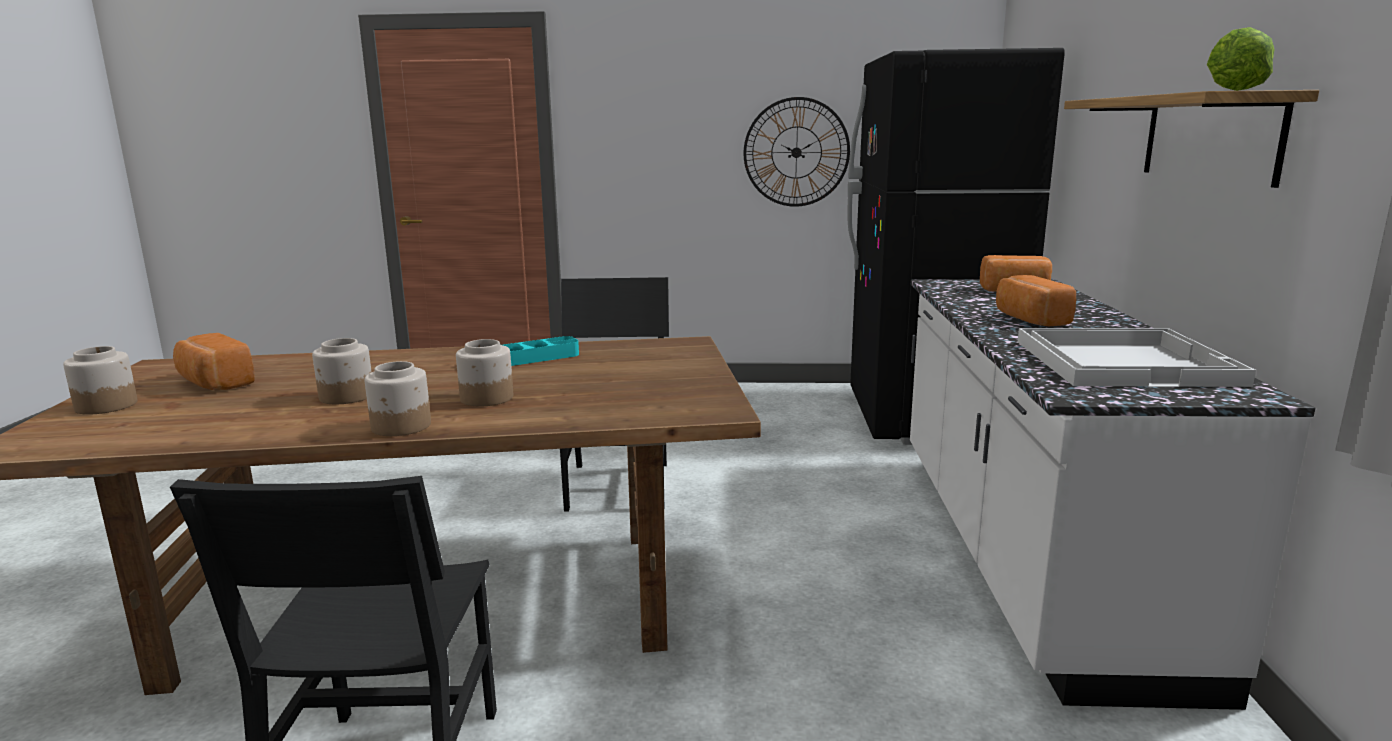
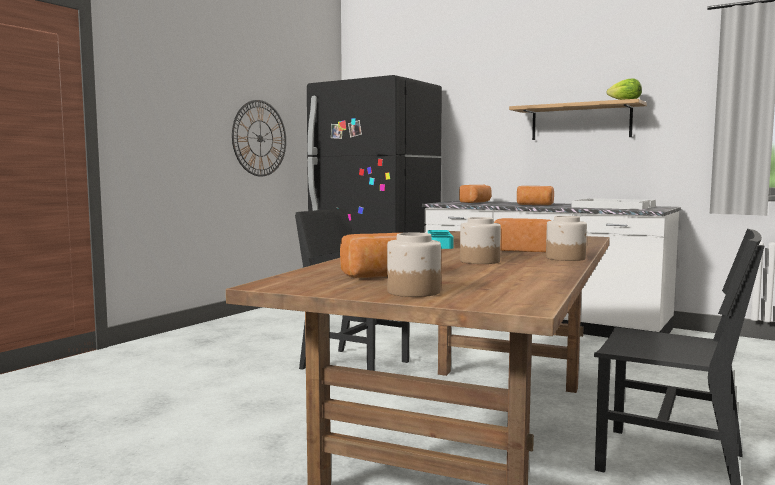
camera: 60 degrees left, 10 degrees down
jar [456,339,513,406] -> bread [494,218,552,252]

